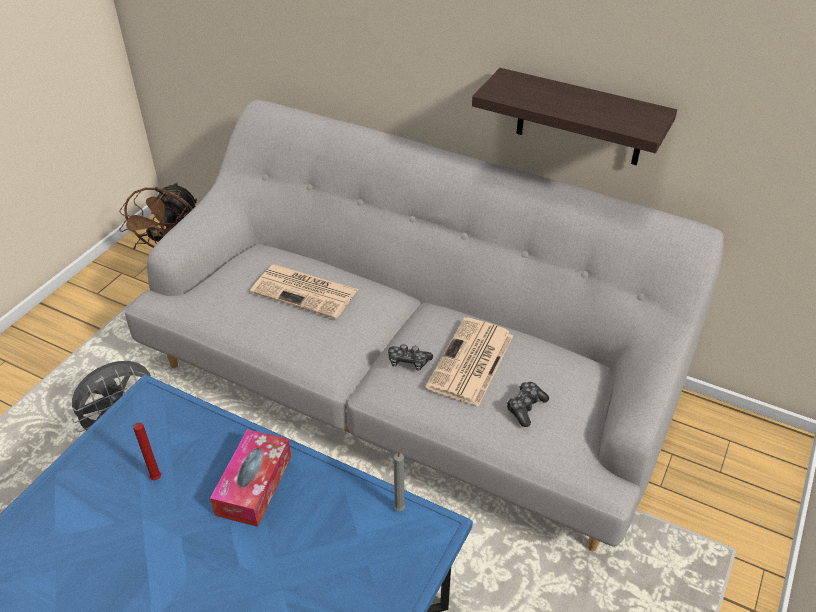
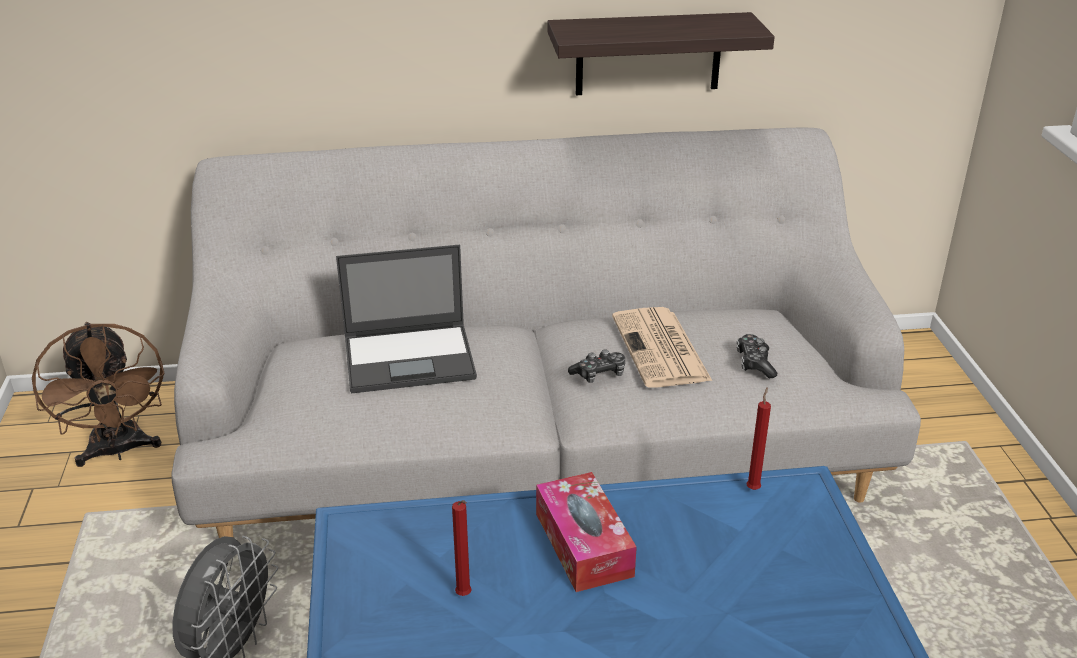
camera: 35 degrees left, 10 degrees down
newspaper [250,264,359,319] -> laptop [336,245,477,393]
grey candle [393,445,407,511] -> red candle [747,388,771,490]

